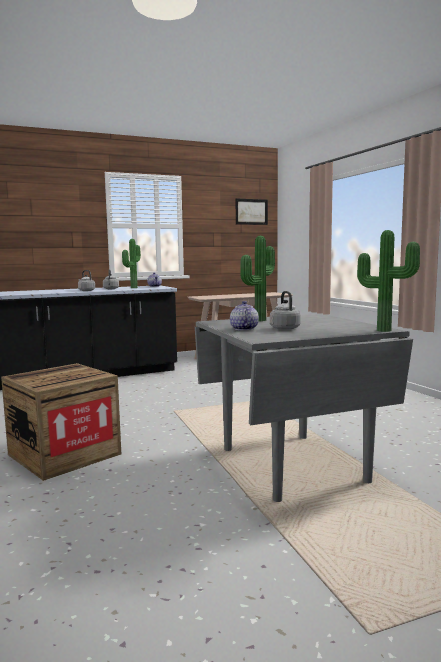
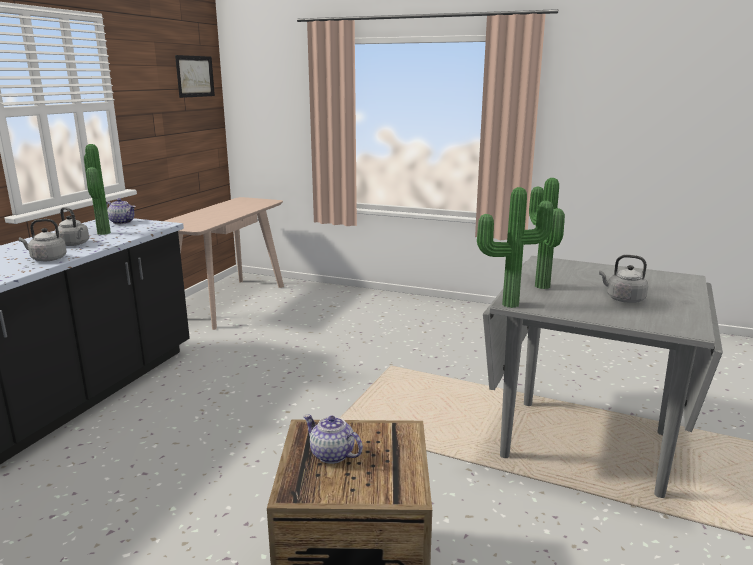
camera: 45 degrees left, 10 degrees up
teapot [230,301,259,331] -> teapot moved to [304,414,363,464]
potted plant [357,230,420,332] -> potted plant moved to [477,187,553,308]

